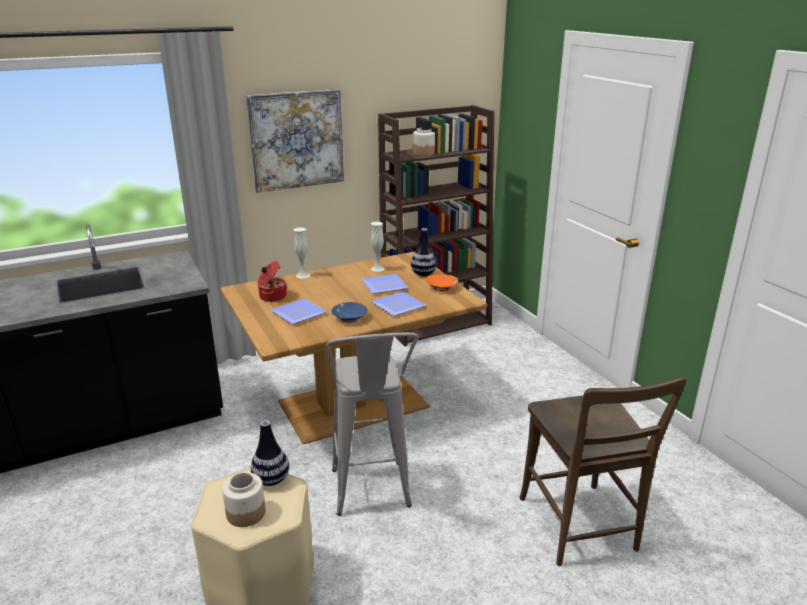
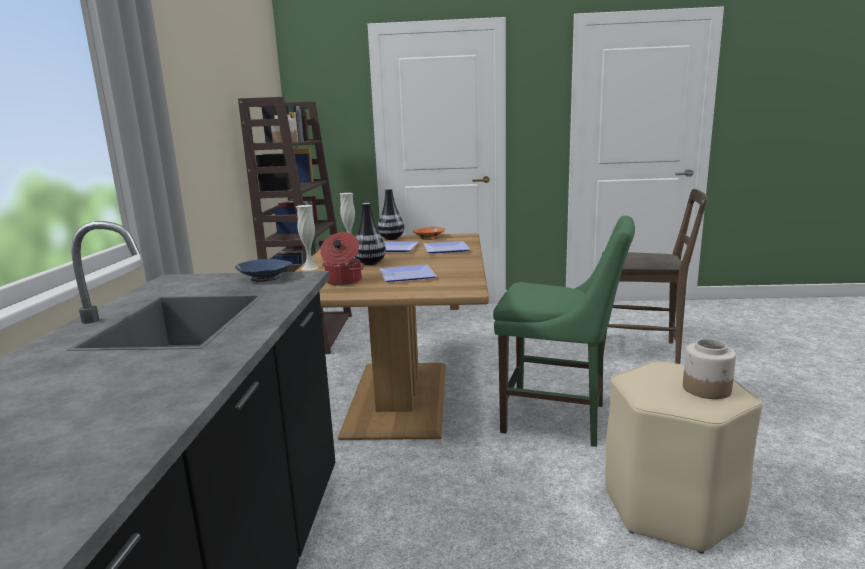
camera: 60 degrees left, 10 degrees down
picture [246,89,344,193] -> none
vase [251,420,289,486] -> vase moved to [355,203,386,265]
grey stool [326,332,419,516] -> green chair [493,216,635,447]
blue bowl [331,302,368,323] -> blue bowl moved to [235,259,292,282]

